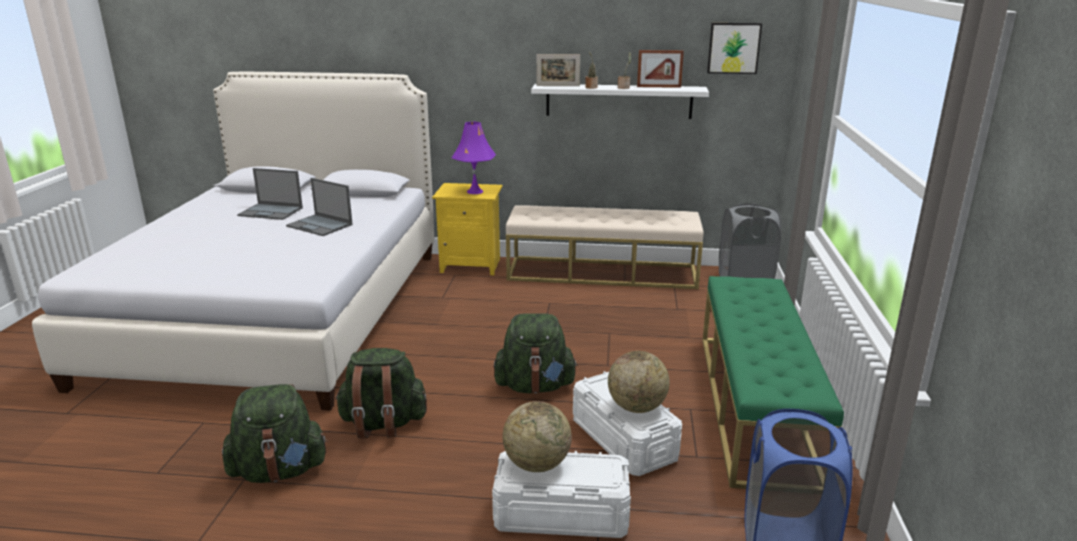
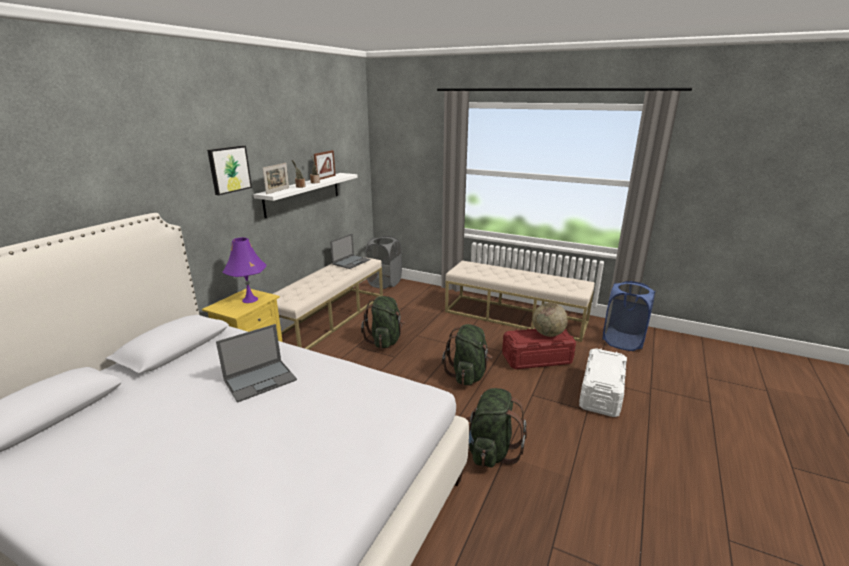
camera: 70 degrees left, 0 degrees up
green backpack [222,384,328,483] -> green backpack moved to [361,296,405,348]
laptop [237,168,303,220] -> laptop moved to [330,234,370,269]
globe [502,401,572,472] -> none
white storage box [573,371,682,476] -> red storage box [502,329,576,369]
green bench [702,276,844,489] -> beige bench [445,261,595,342]
picture [707,23,762,74] -> picture moved to [207,146,252,195]

